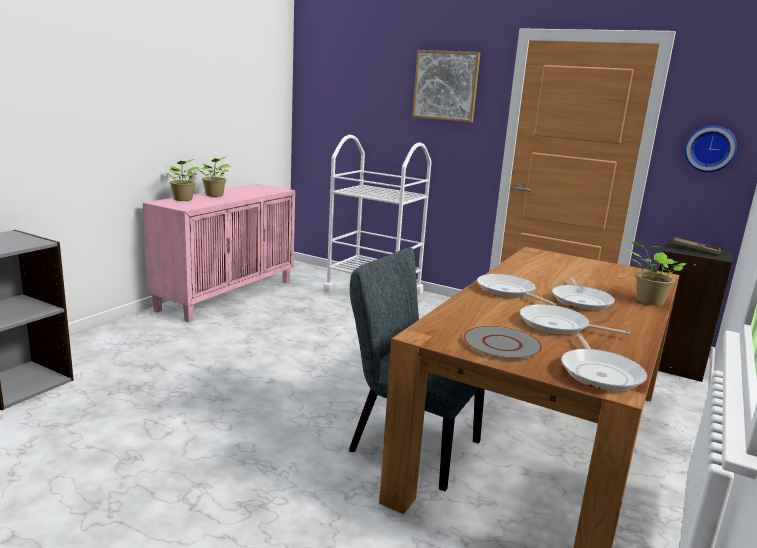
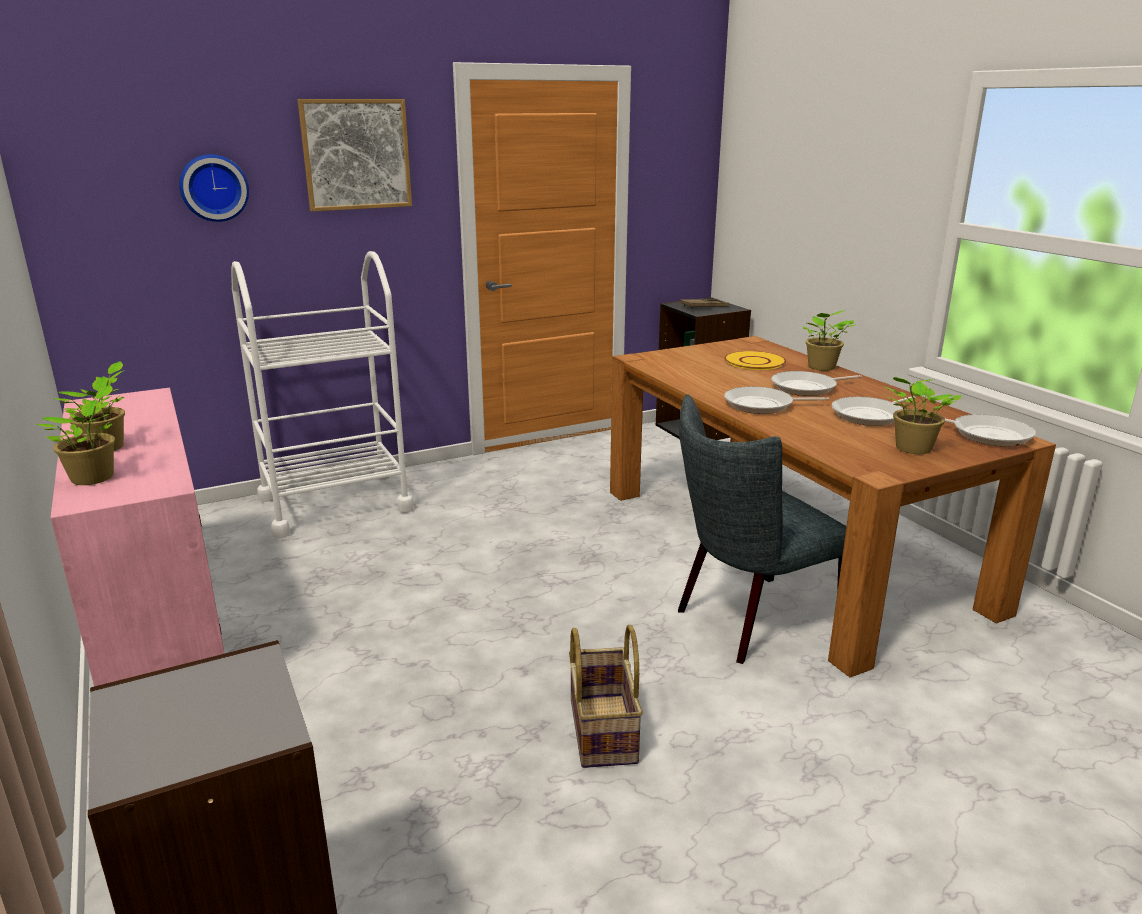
camera: 55 degrees left, 5 degrees up
grey plate [463,326,543,360] -> potted plant [882,377,962,454]
frying pan [552,277,615,311] -> frying pan turned 120 degrees clockwise [771,371,862,396]
wall clock [684,125,737,172] -> wall clock moved to [179,154,249,222]
none -> basket [569,625,643,768]
none -> yellow plate [724,351,786,370]

